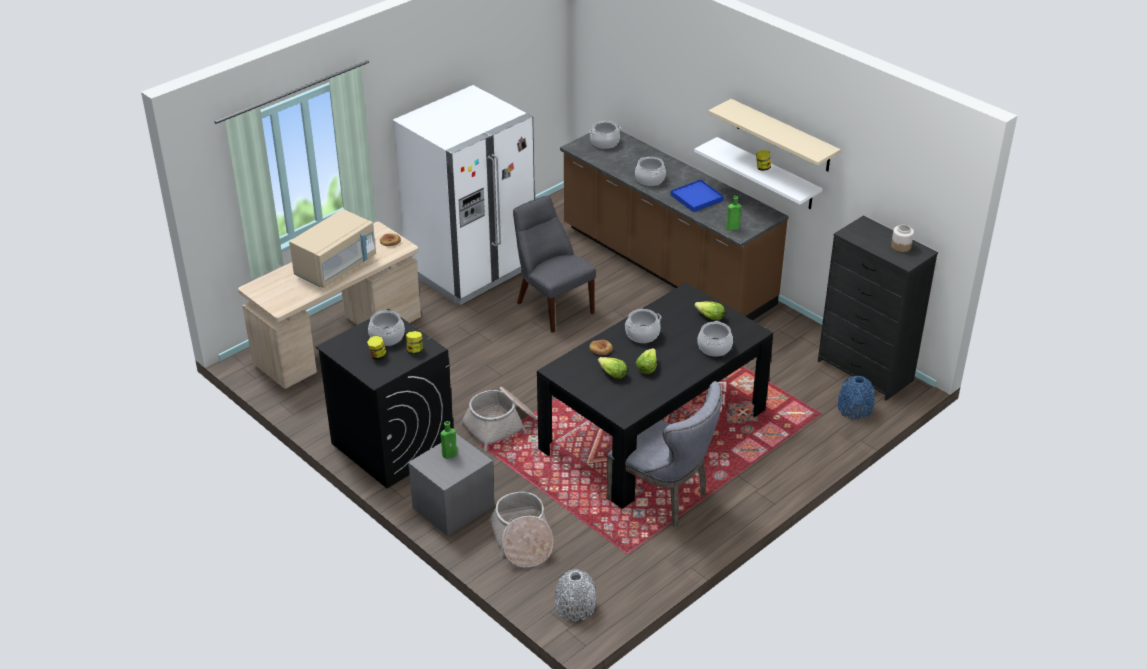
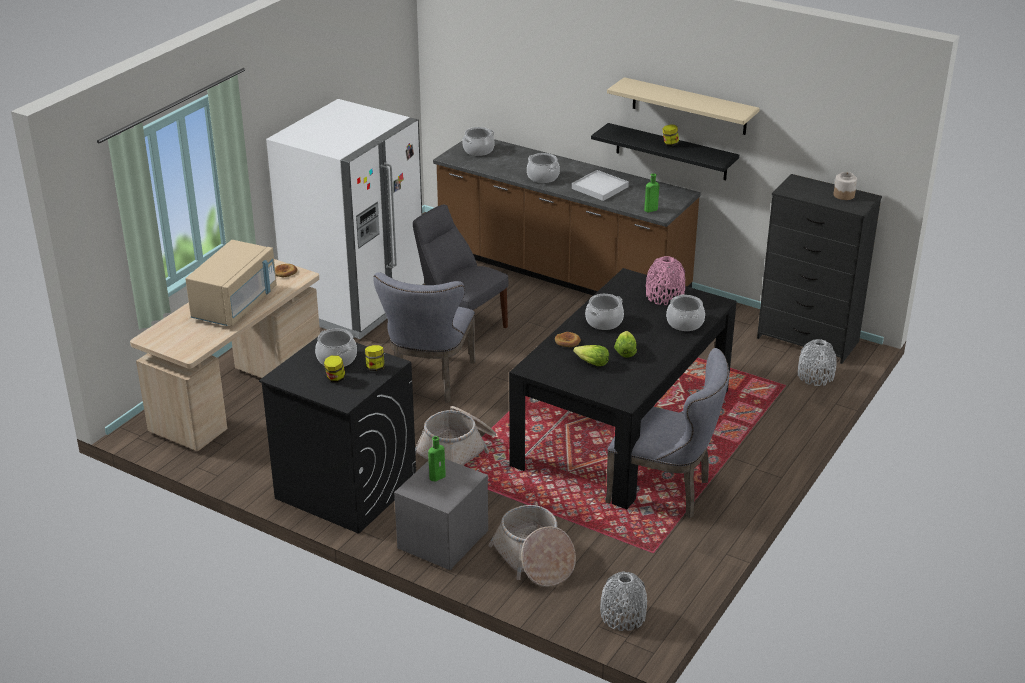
camera: 15 degrees left, 5 degrees down
blue tray [671,179,724,212] -> white tray [572,170,629,201]
white shelf [694,137,823,209] -> black shelf [591,123,739,180]
lettuce [694,302,725,320] -> pink vase [646,256,685,305]
blue vase [838,376,874,420] -> grey vase [798,339,837,386]
none -> grey chair [373,272,476,403]

